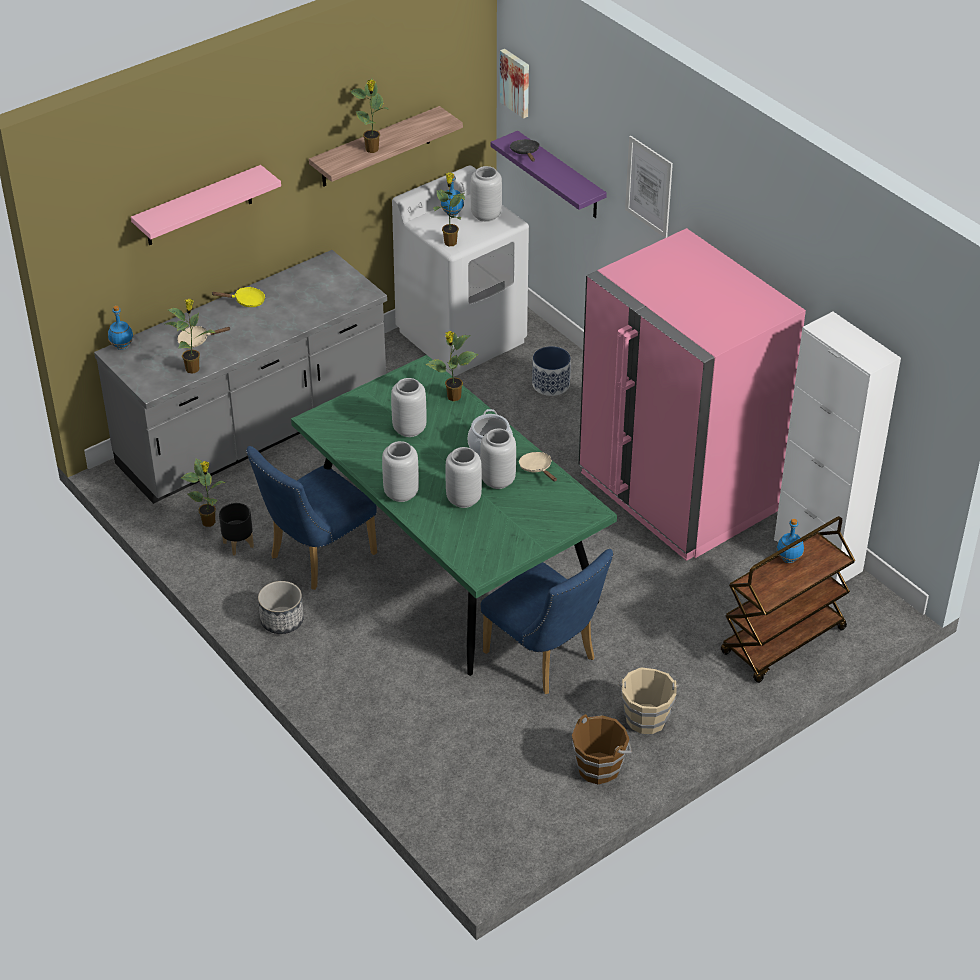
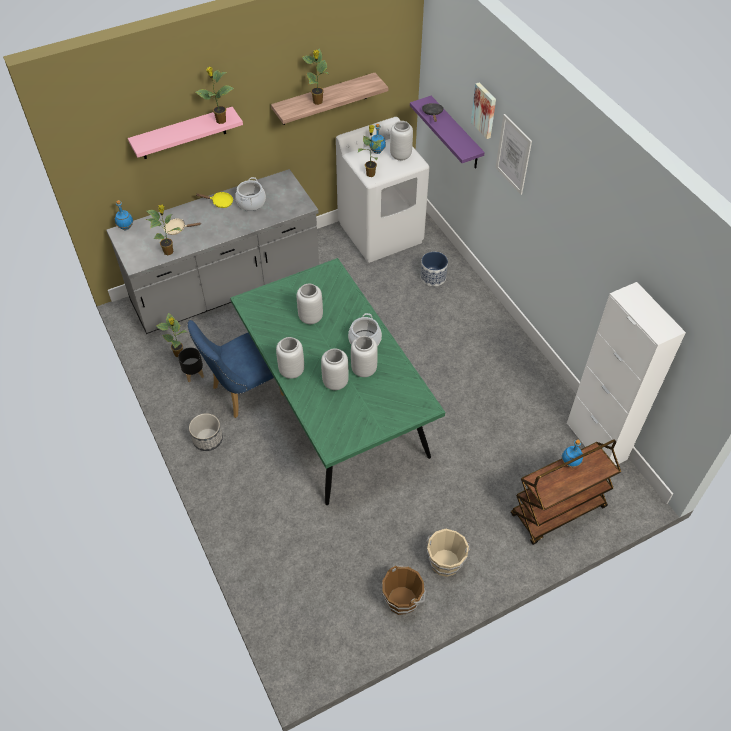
camera: 10 degrees right, 10 degrees up
potted plant [425,331,478,401] -> potted plant moved to [195,67,234,124]
blue chair [481,549,613,694] -> none
picture [500,49,529,119] -> picture moved to [471,83,496,139]
beige frying pan [519,452,557,482] -> none
pink fridge [579,228,806,561] -> none
none -> cooking pot [235,177,266,211]

